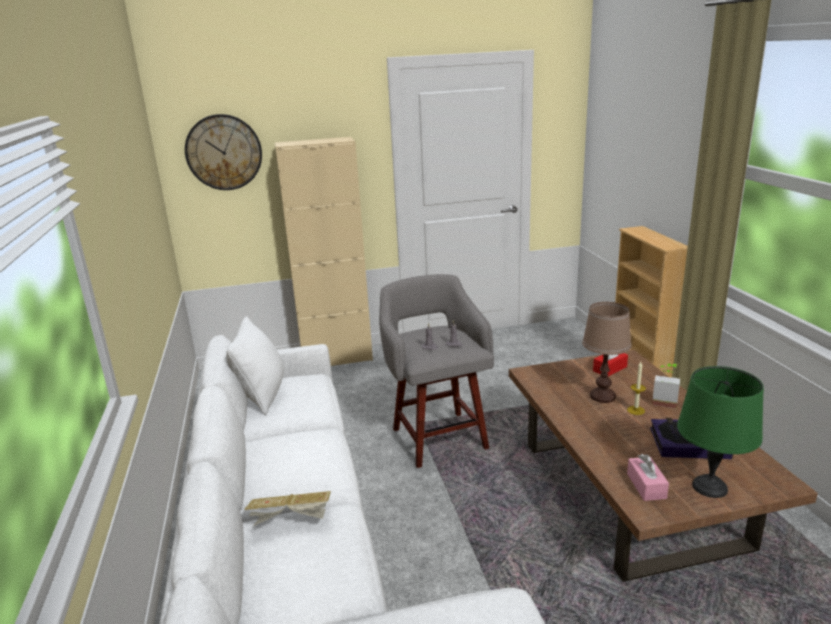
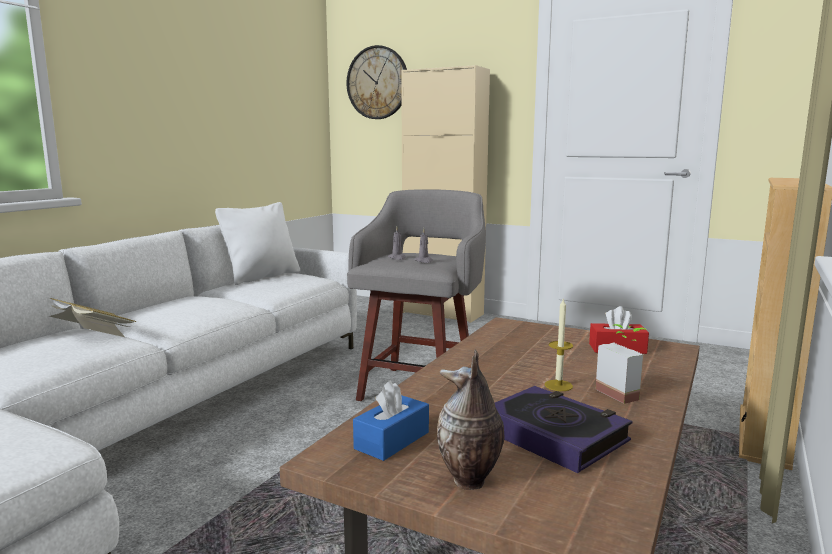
camera: 40 degrees right, 10 degrees down
brown table lamp [582,302,632,403] -> none
pink tissue box [627,454,669,501] -> blue tissue box [353,380,429,461]
green table lamp [677,366,764,498] -> vase [437,350,505,490]

